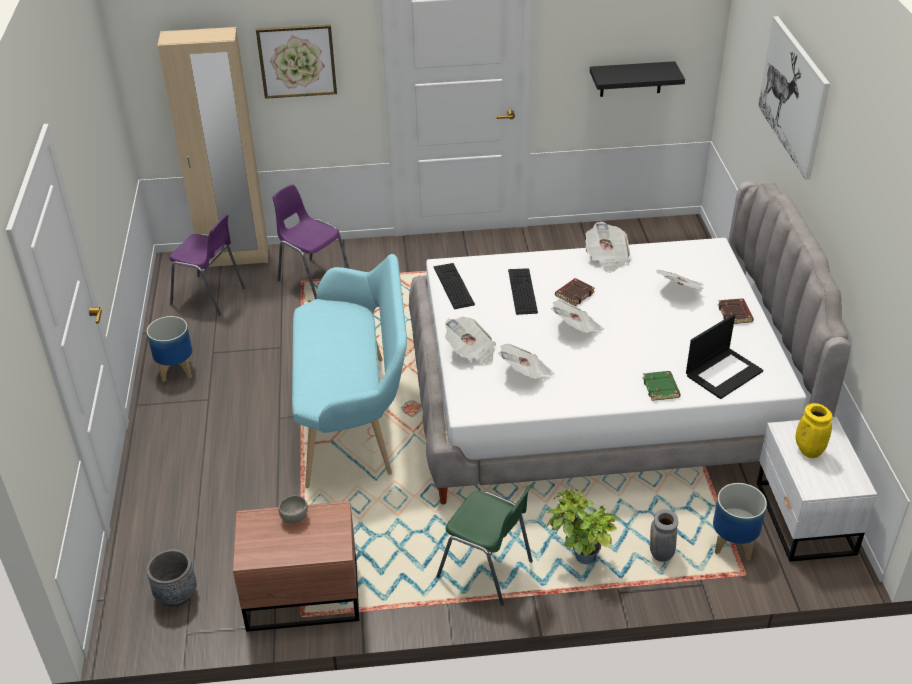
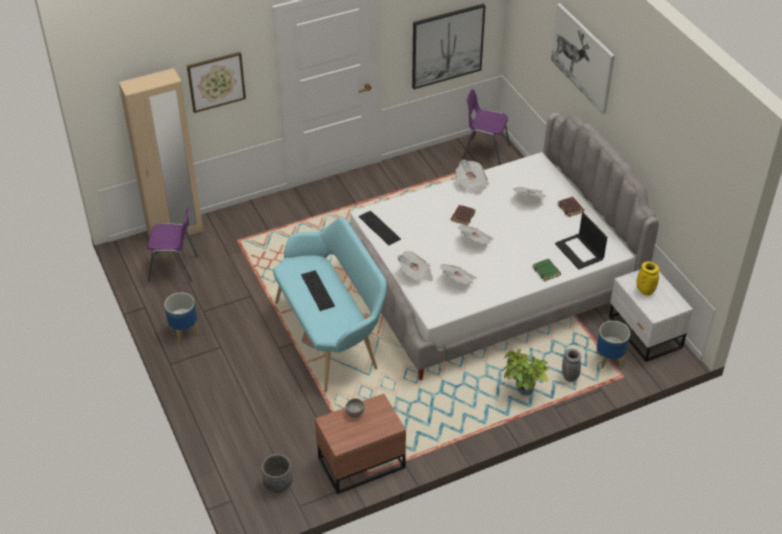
camera: 20 degrees left, 5 degrees up
purple chair [272,185,350,299] -> purple chair moved to [463,89,510,165]
green chair [436,485,533,606] -> none
keyboard [508,268,538,315] -> keyboard moved to [301,270,335,311]
black shelf [590,61,685,97] -> picture [412,3,486,89]
laptop [686,314,763,399] -> laptop turned 120 degrees clockwise [555,212,607,270]

